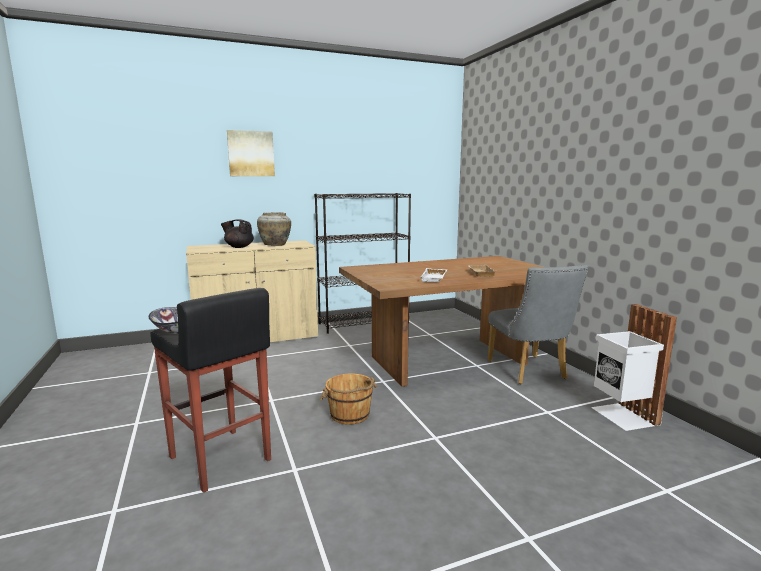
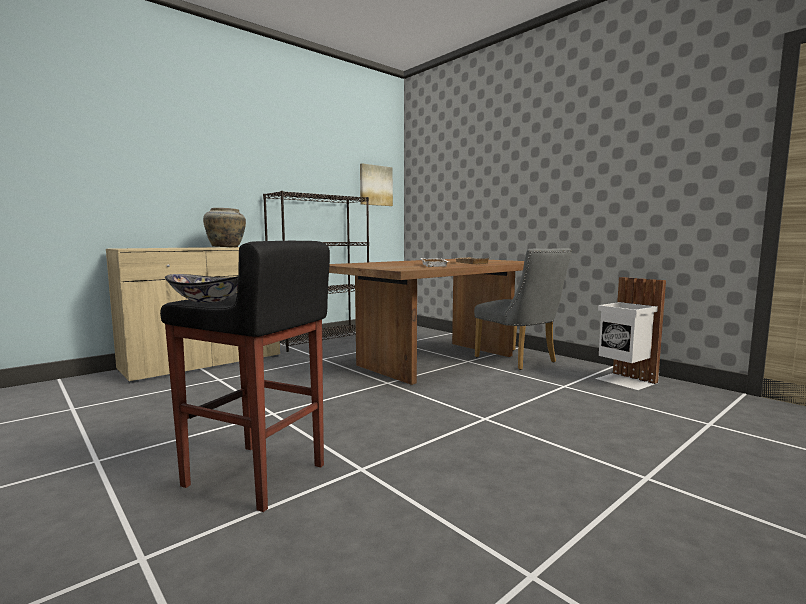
camera: 20 degrees left, 5 degrees down
black teapot [221,219,254,248] -> none
picture [227,130,275,176] -> picture moved to [360,163,393,206]
brown bucket [320,374,377,425] -> none

